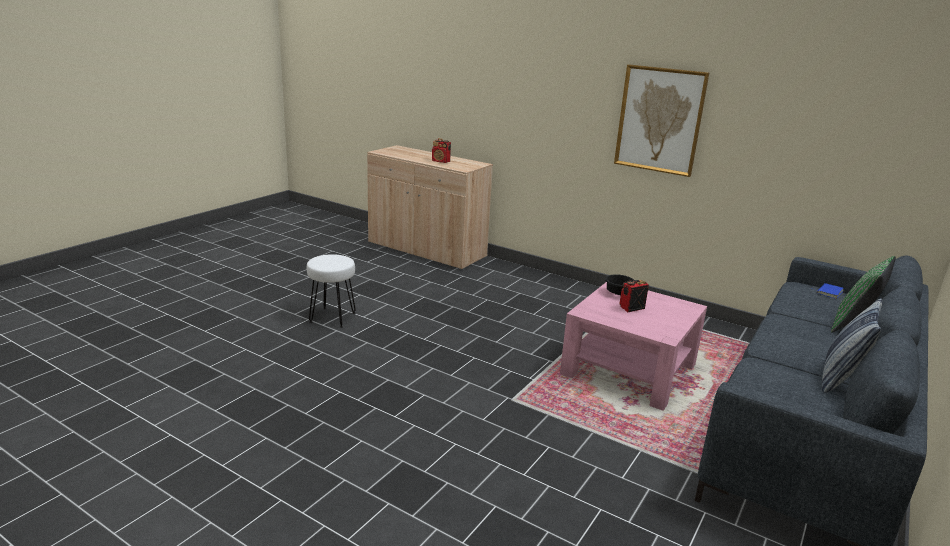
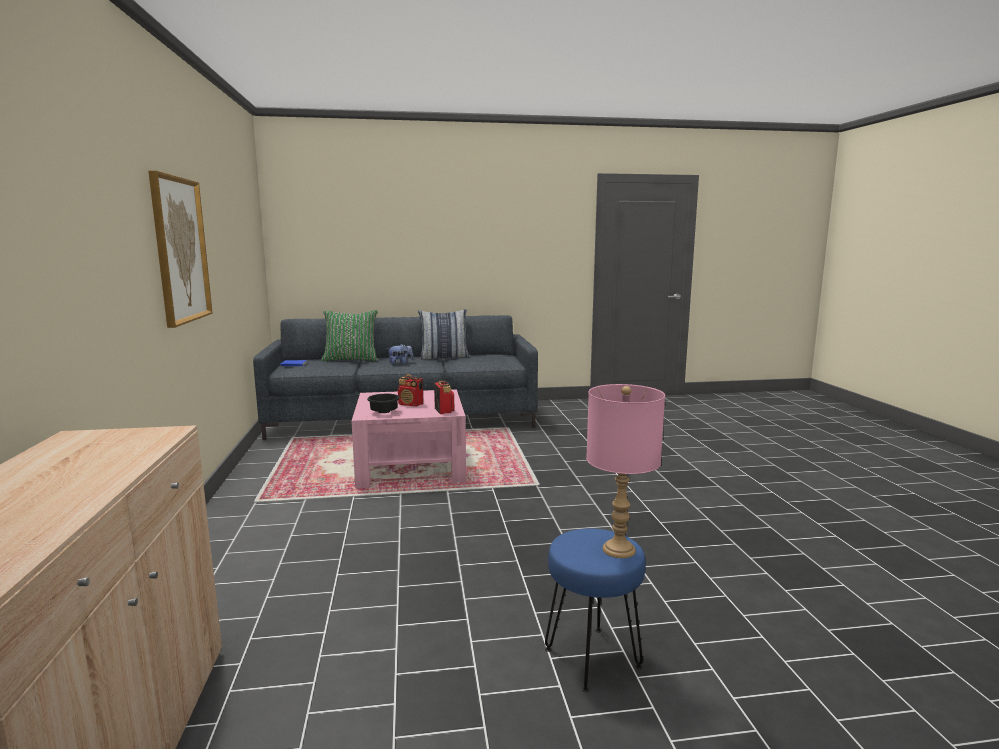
camera: 130 degrees left, 10 degrees down
white stool [307,254,356,328] -> blue stool [545,529,646,692]
radio [432,138,451,163] -> radio moved to [434,380,454,414]
none -> plush toy [387,344,413,365]
none -> pink table lamp [586,384,665,558]

